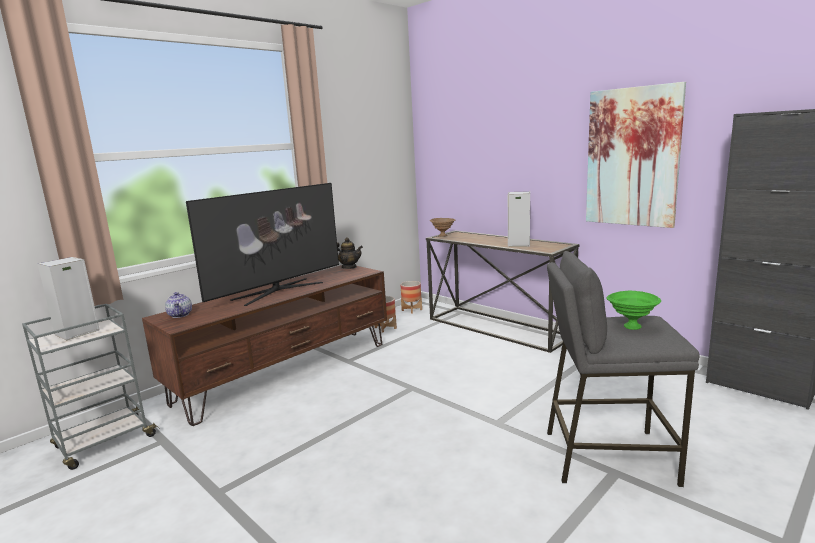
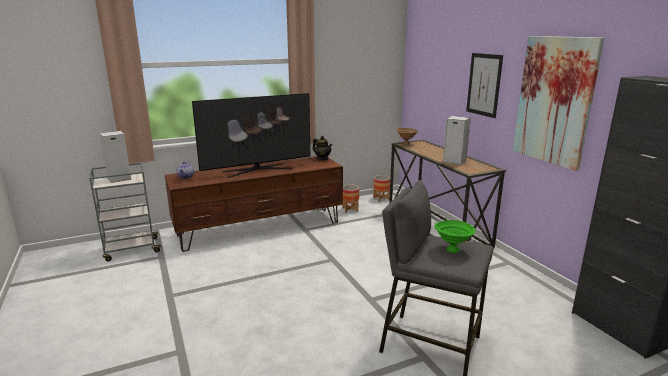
camera: 20 degrees right, 5 degrees up
none -> picture [466,53,503,118]

